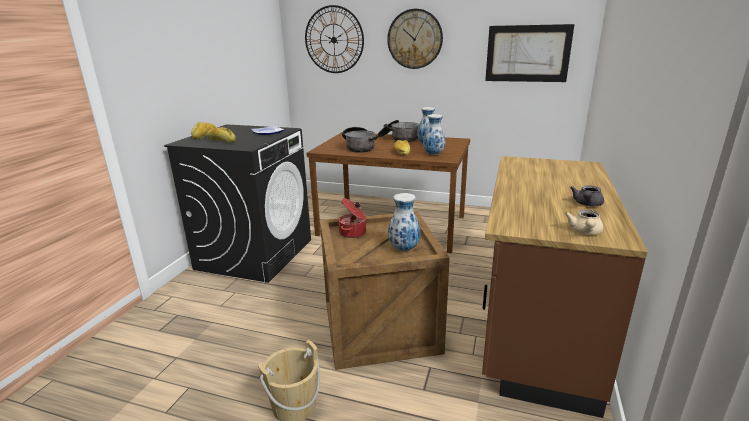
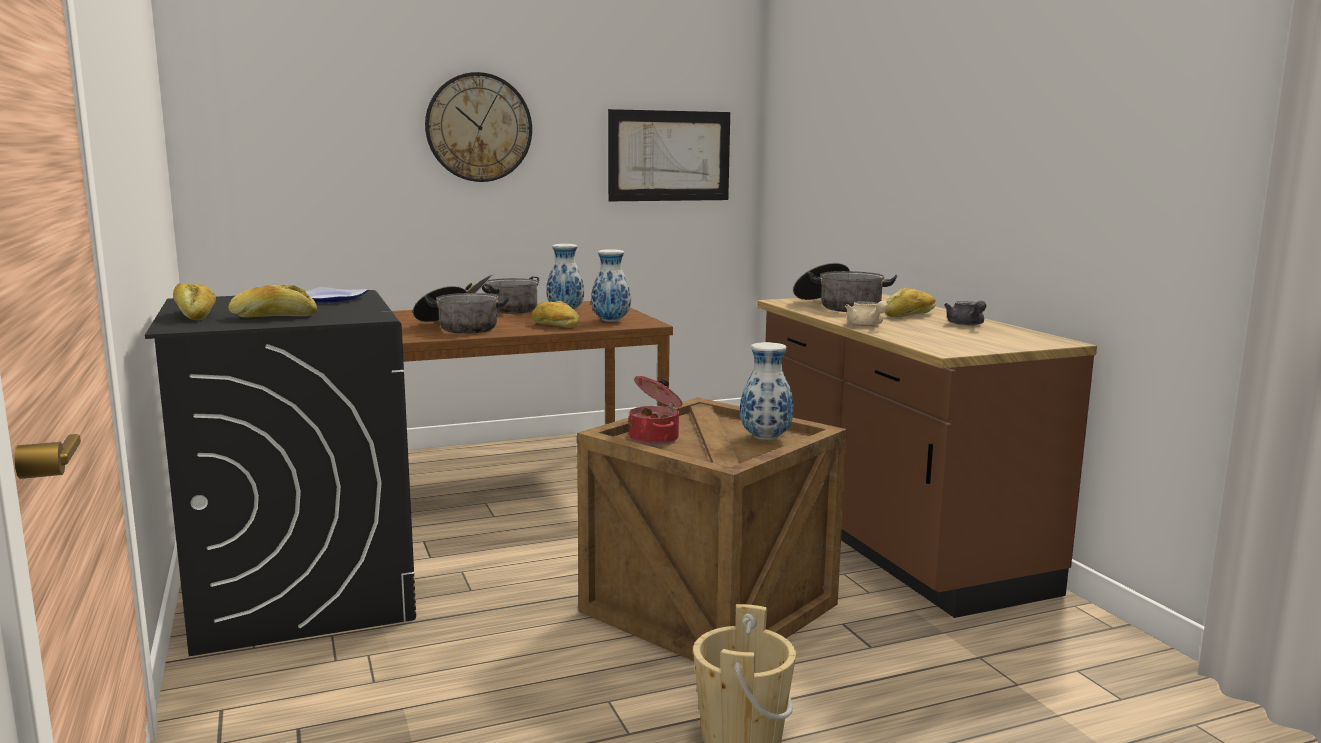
camera: 40 degrees left, 10 degrees down
wall clock [305,5,364,73] -> none
beige teapot [565,210,603,235] -> beige teapot moved to [845,301,888,326]
none -> cooking pot [793,263,898,312]
none -> bread [885,287,936,318]

